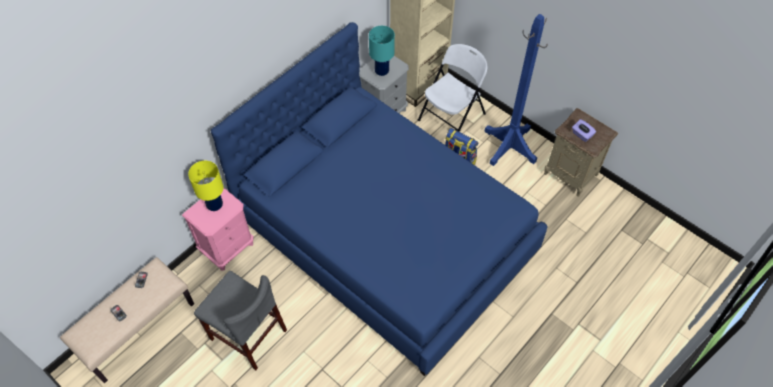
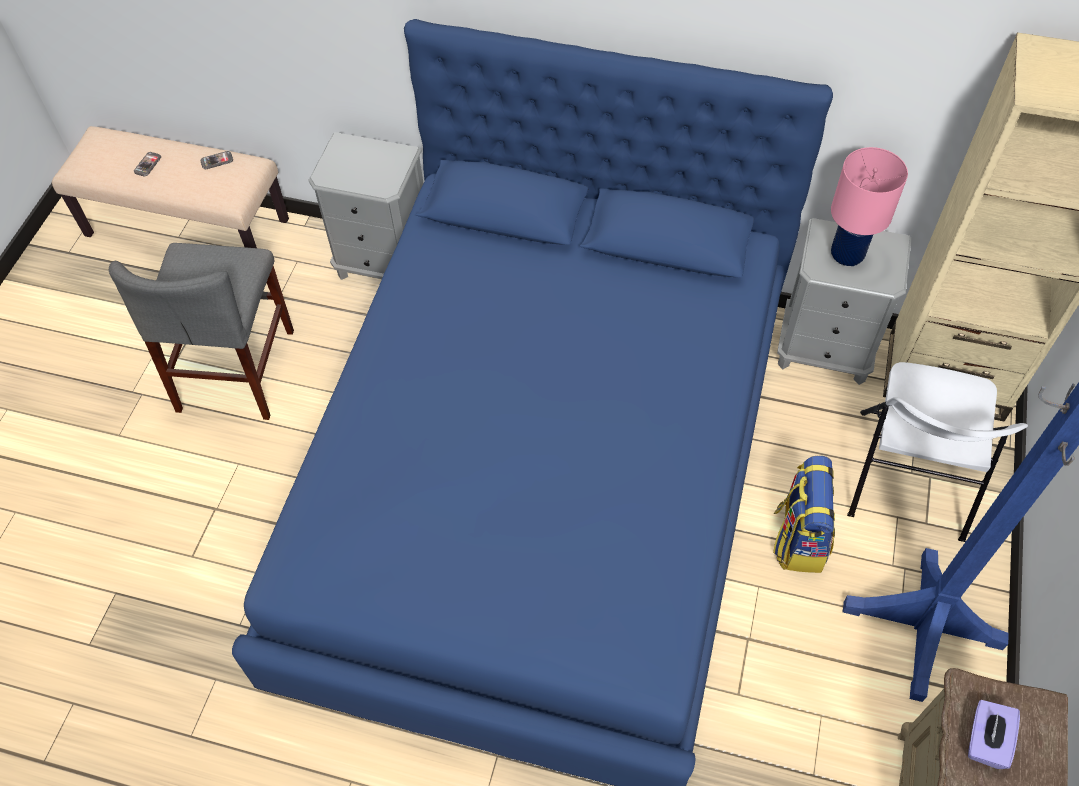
camera: 65 degrees right, 0 degrees up
pink nightstand [182,188,254,270] -> grey nightstand [308,132,423,280]
yellow table lamp [188,161,224,211] -> none
turquoise table lamp [369,26,395,76] -> pink table lamp [831,147,908,266]
white chair [418,44,487,132] -> white chair turned 90 degrees clockwise [847,362,1028,542]

